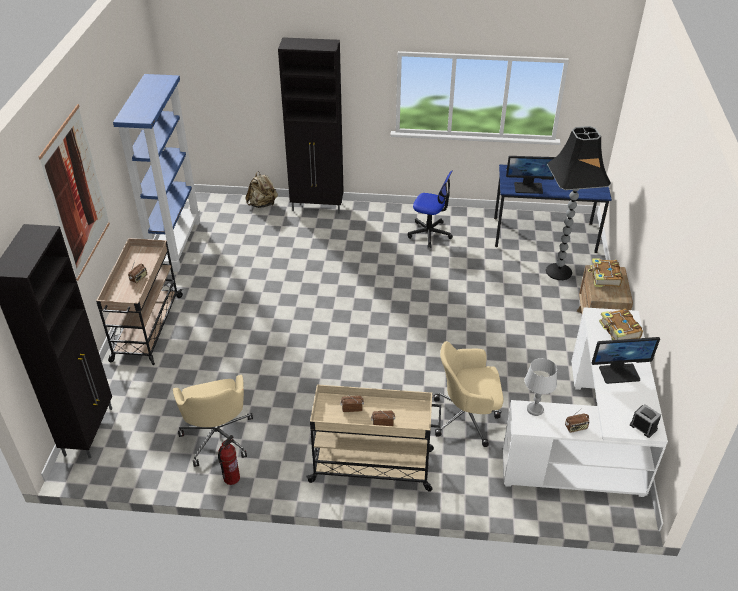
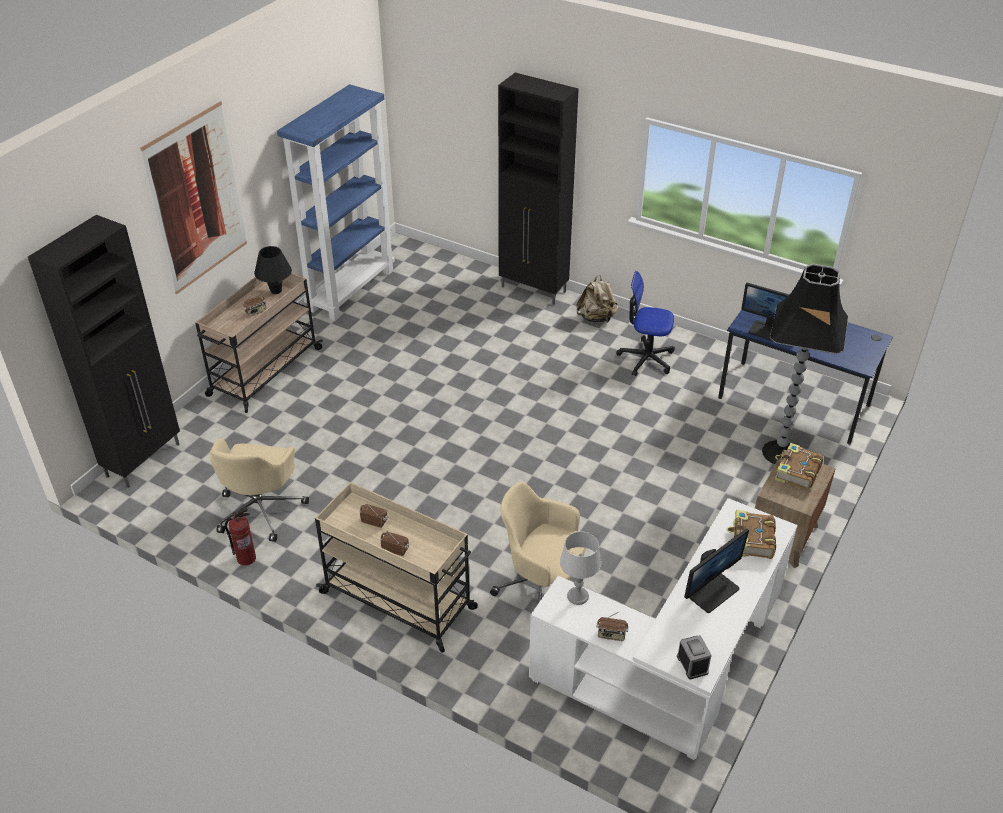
camera: 25 degrees right, 0 degrees up
beige backpack [245,171,278,208] -> beige backpack moved to [577,275,618,322]
office chair [408,171,453,248] -> office chair turned 150 degrees clockwise [616,271,675,376]
monitor [592,337,660,384] -> monitor turned 60 degrees counterclockwise [684,528,749,613]
none -> black table lamp [254,246,292,294]

